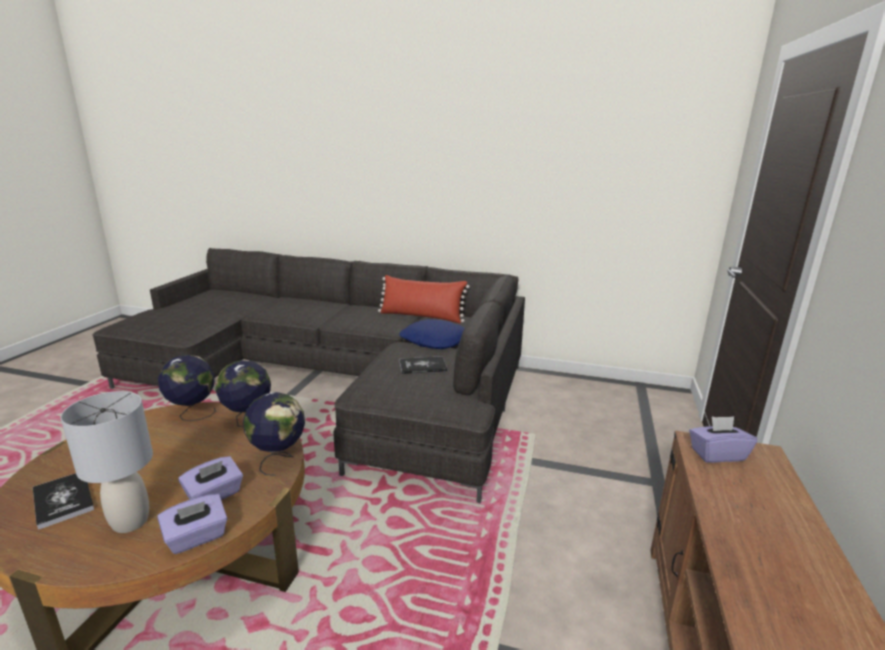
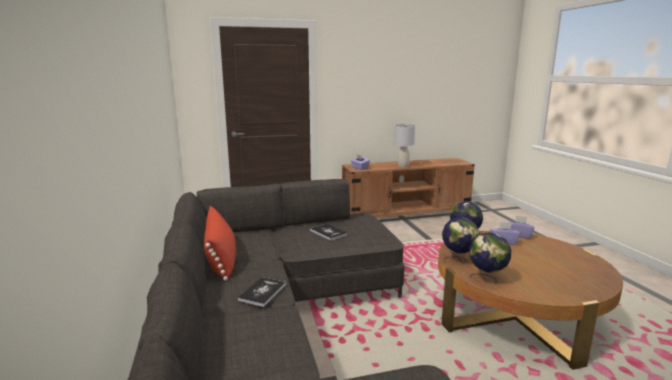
camera: 120 degrees left, 5 degrees down
book [33,473,94,530] -> book moved to [237,277,286,307]
grey table lamp [60,391,153,533] -> grey table lamp moved to [394,124,415,167]
blue pillow [399,319,465,349] -> none

